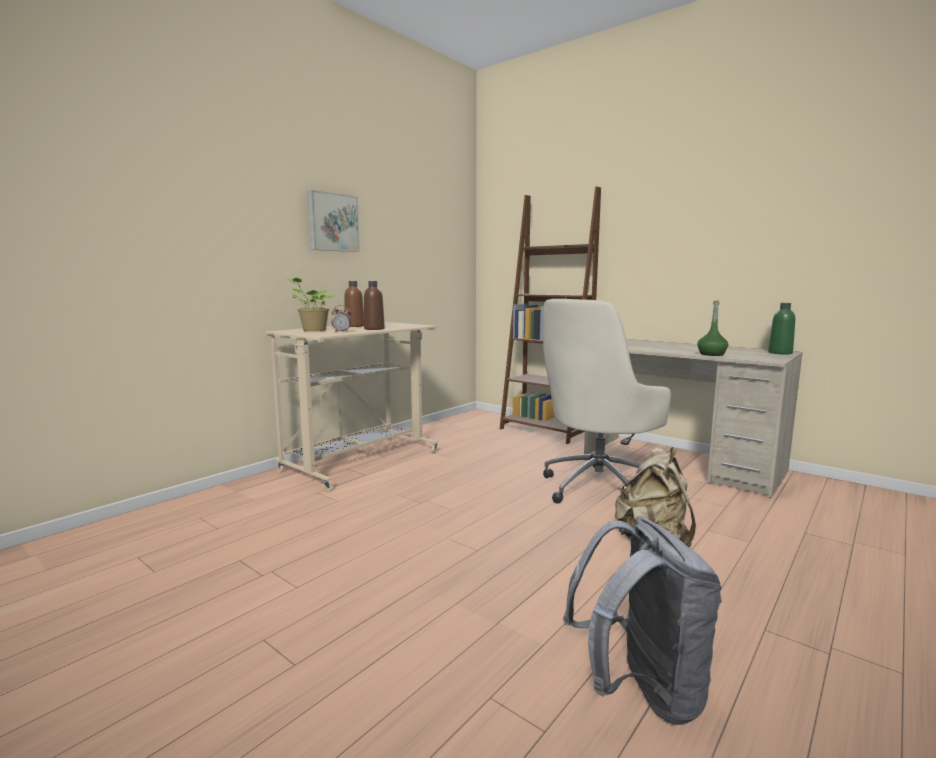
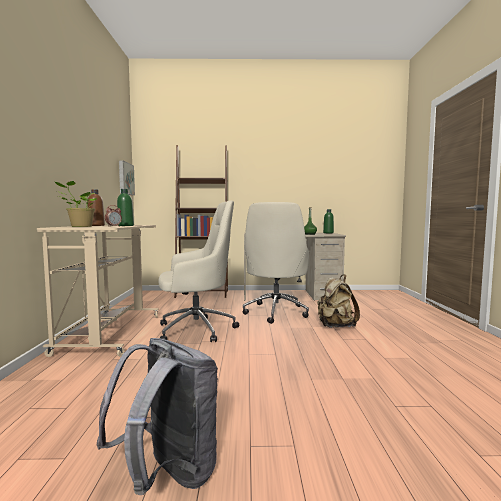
camera: 40 degrees left, 5 degrees down
picture [307,190,360,252] -> picture moved to [119,160,135,195]
brown bottle [364,281,385,330] -> green bottle [117,189,134,226]
grey backpack [563,516,722,725] -> grey backpack moved to [97,338,218,495]
none -> beige office chair [159,200,239,342]

